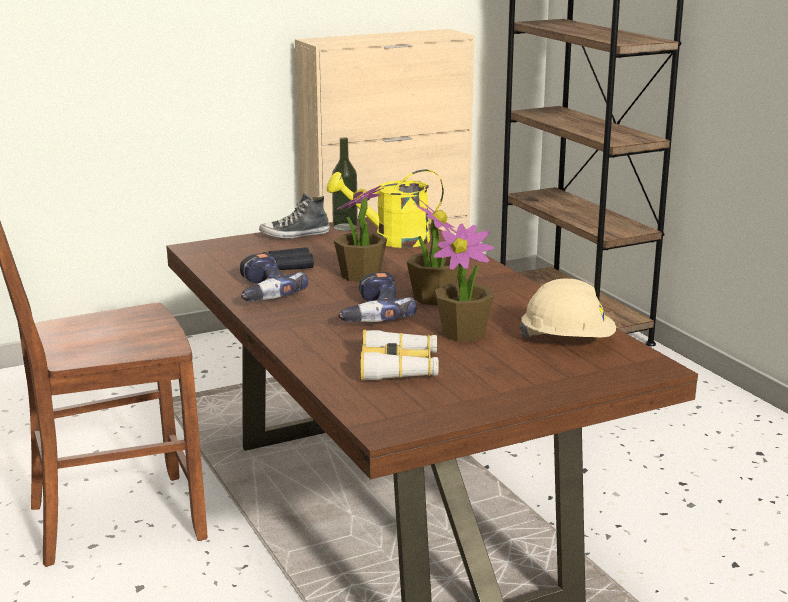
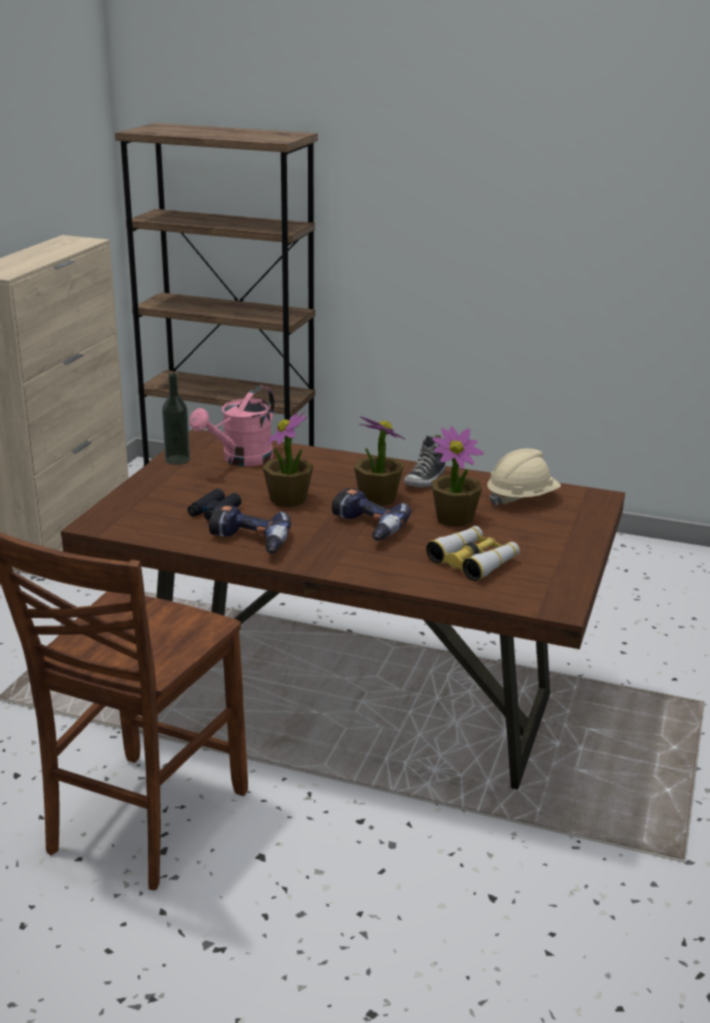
camera: 45 degrees left, 5 degrees up
shoe [259,192,330,239] -> shoe moved to [404,434,446,487]
yellow watering can [327,169,444,248] -> pink watering can [190,385,275,466]

